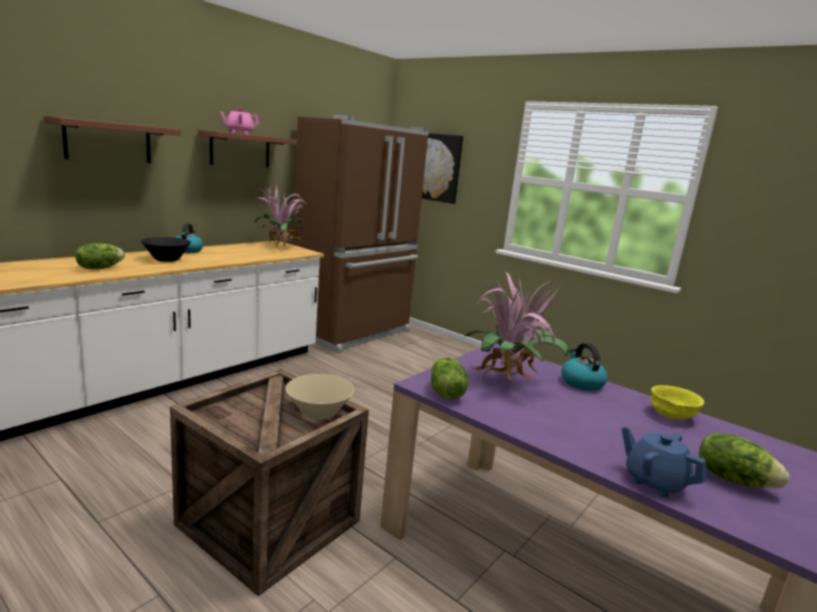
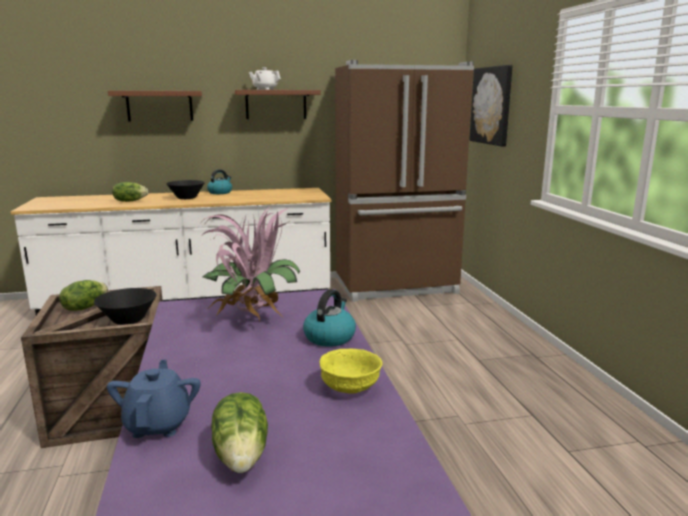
camera: 40 degrees right, 0 degrees up
pink teapot [220,108,260,134] -> white teapot [249,67,281,90]
potted plant [255,183,307,252] -> none
beige bowl [286,374,354,420] -> black bowl [94,288,157,325]
lettuce [431,357,468,400] -> lettuce moved to [59,280,108,311]

